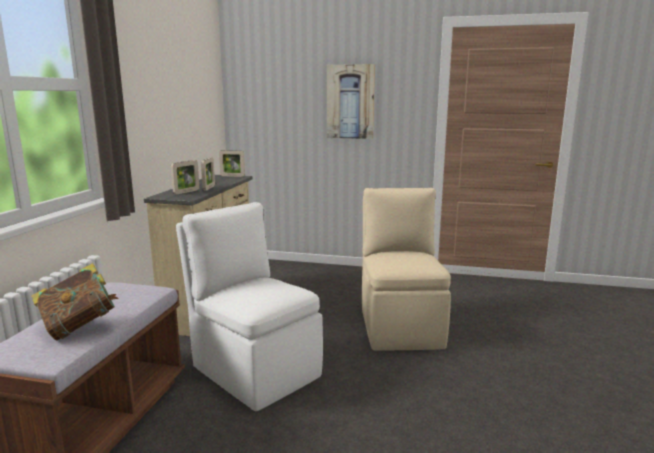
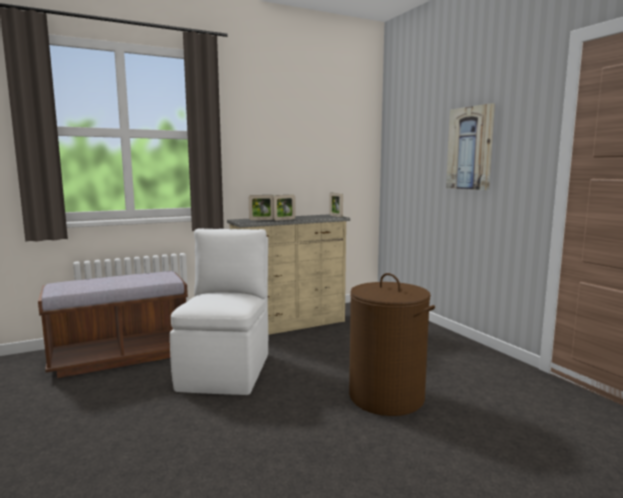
camera: 50 degrees right, 5 degrees down
book [31,263,119,341] -> none
beige chair [362,188,451,350] -> brown laundry basket [349,273,435,416]

